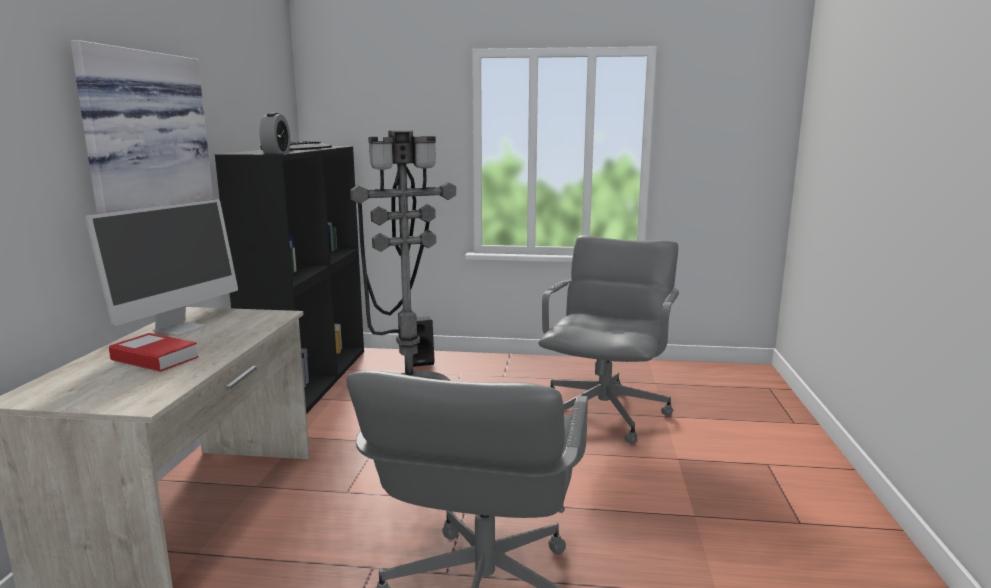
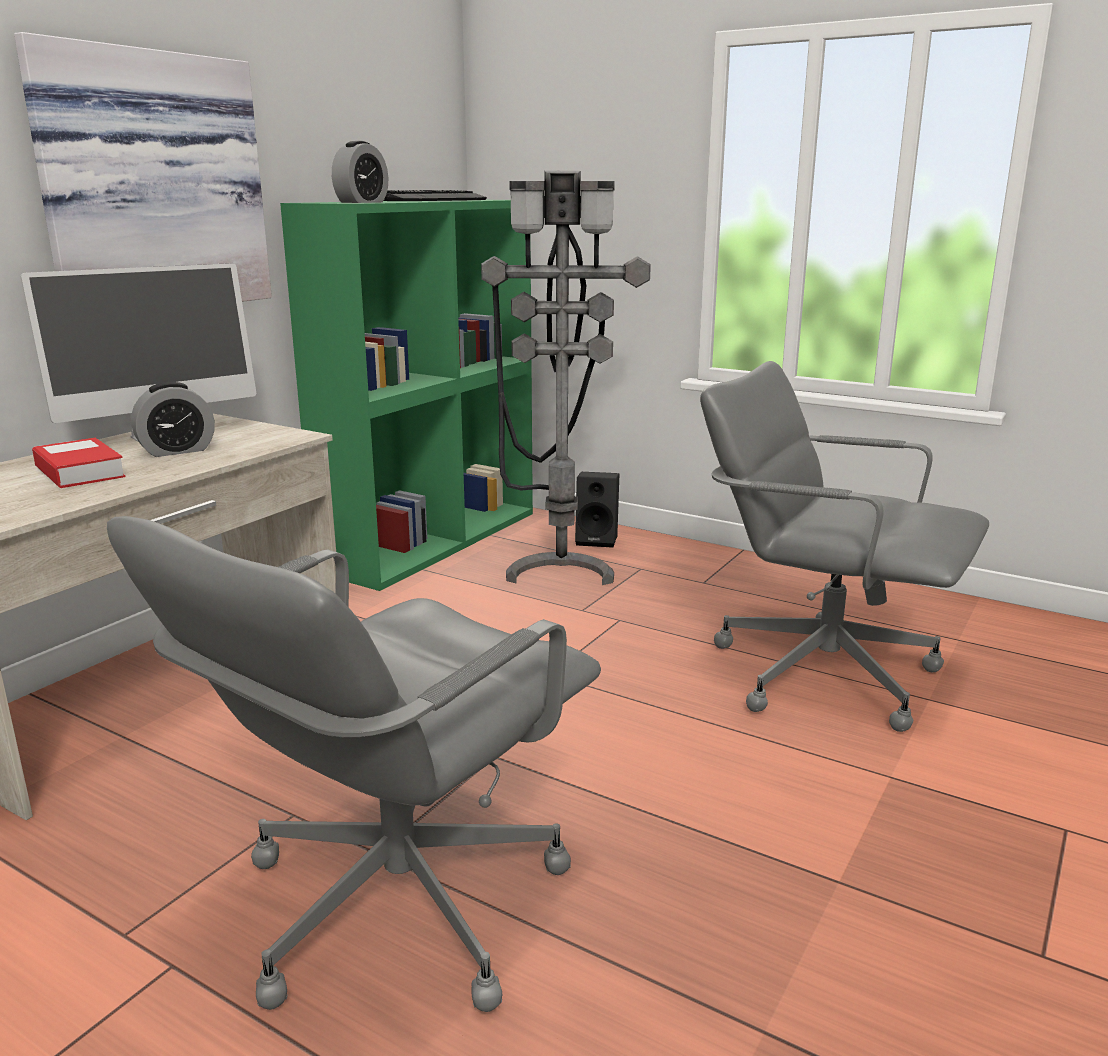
camera: 25 degrees right, 5 degrees up
black bookcase [215,146,364,414] -> green bookcase [280,200,533,591]
grey office chair [538,235,679,444] -> grey office chair turned 105 degrees counterclockwise [700,361,989,732]
none -> alarm clock [131,382,215,457]

